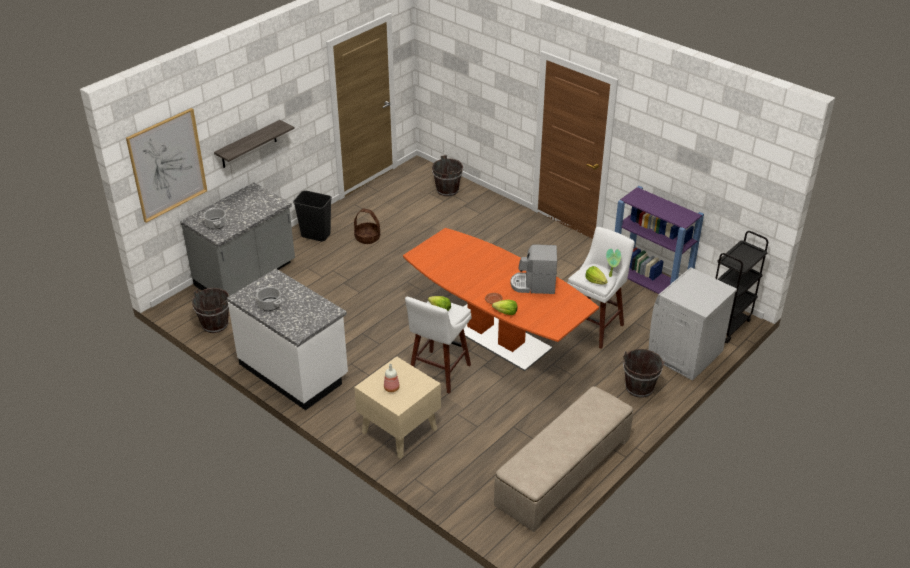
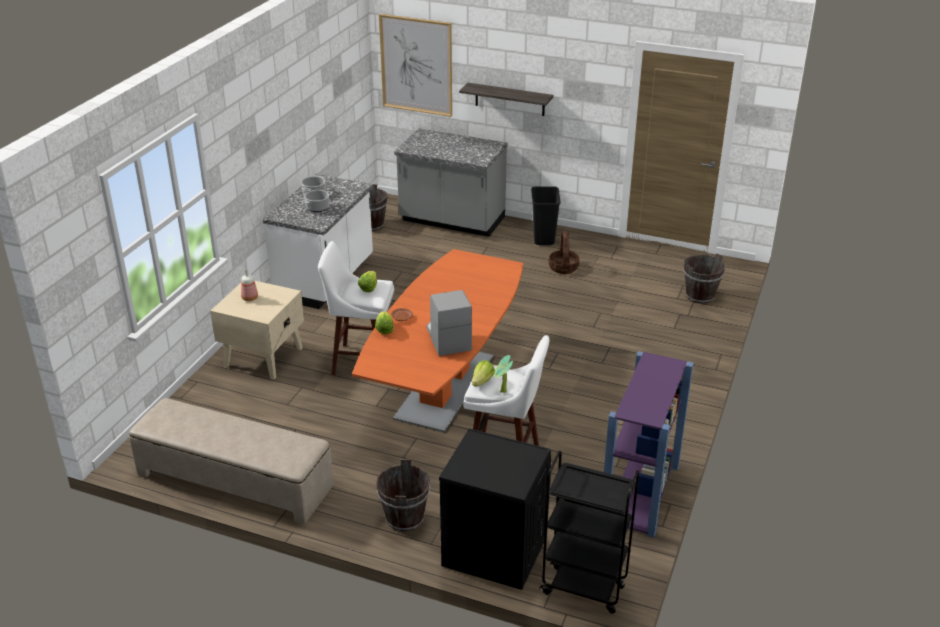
camera: 70 degrees right, 5 degrees down
cooking pot [203,208,226,229] -> cooking pot moved to [301,190,332,212]
white washing machine [649,267,737,381] -> black washing machine [439,428,551,590]

